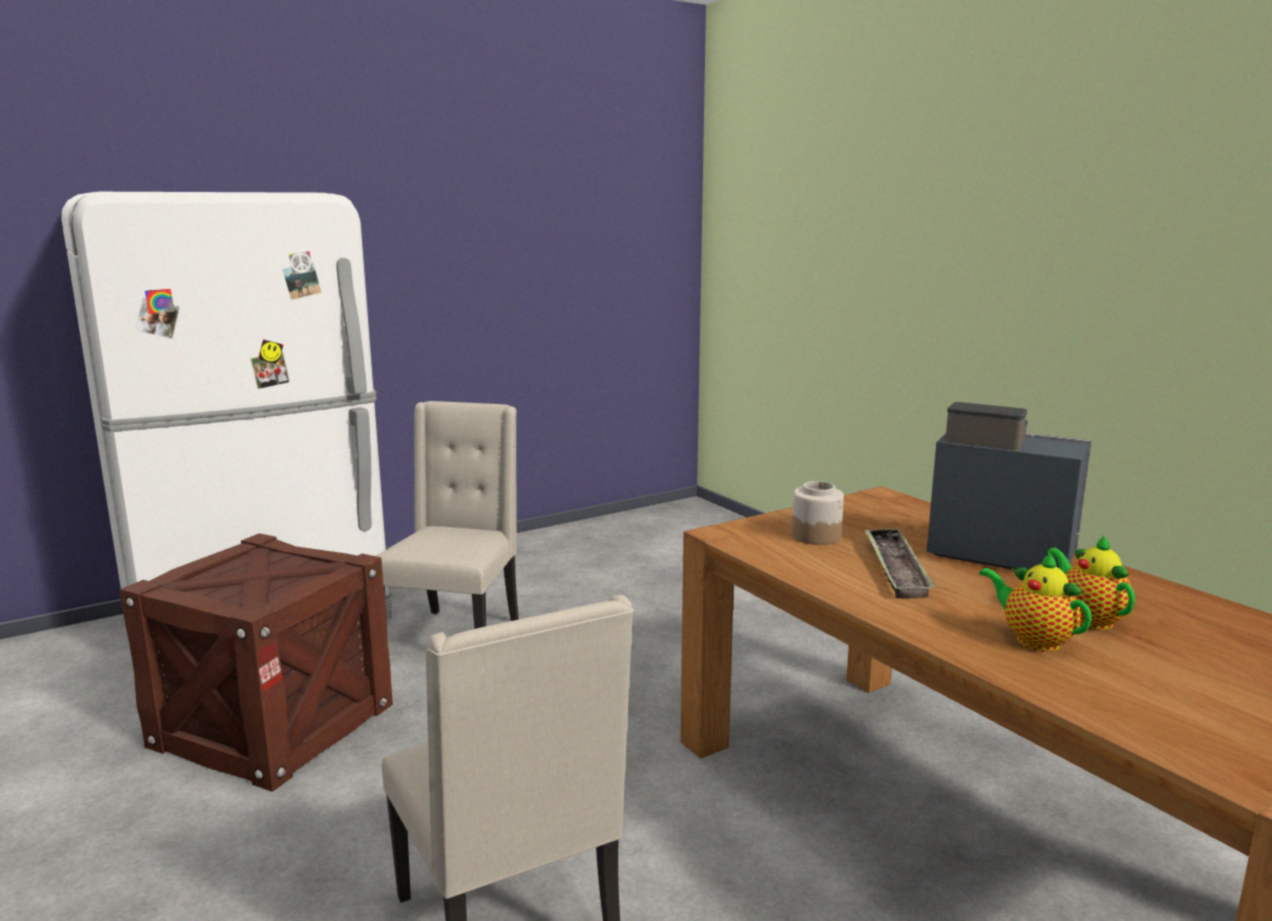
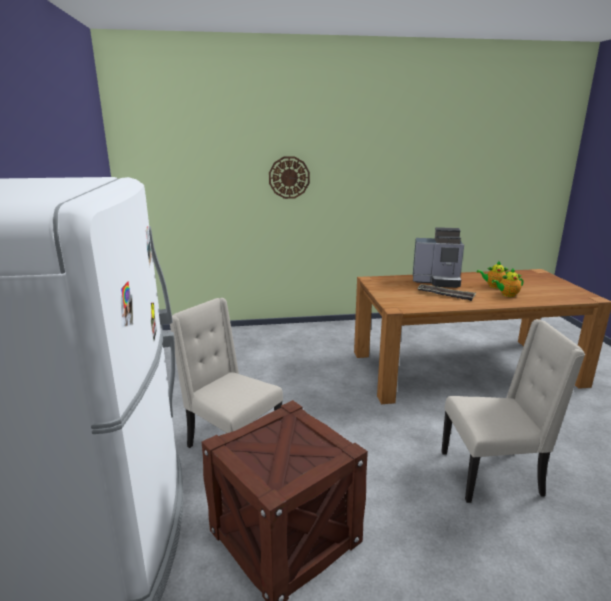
camera: 65 degrees left, 5 degrees up
jar [792,481,844,545] -> none
coffee machine [927,402,1092,570] -> coffee machine turned 135 degrees counterclockwise [413,227,464,288]
none -> wall clock [269,156,310,199]

